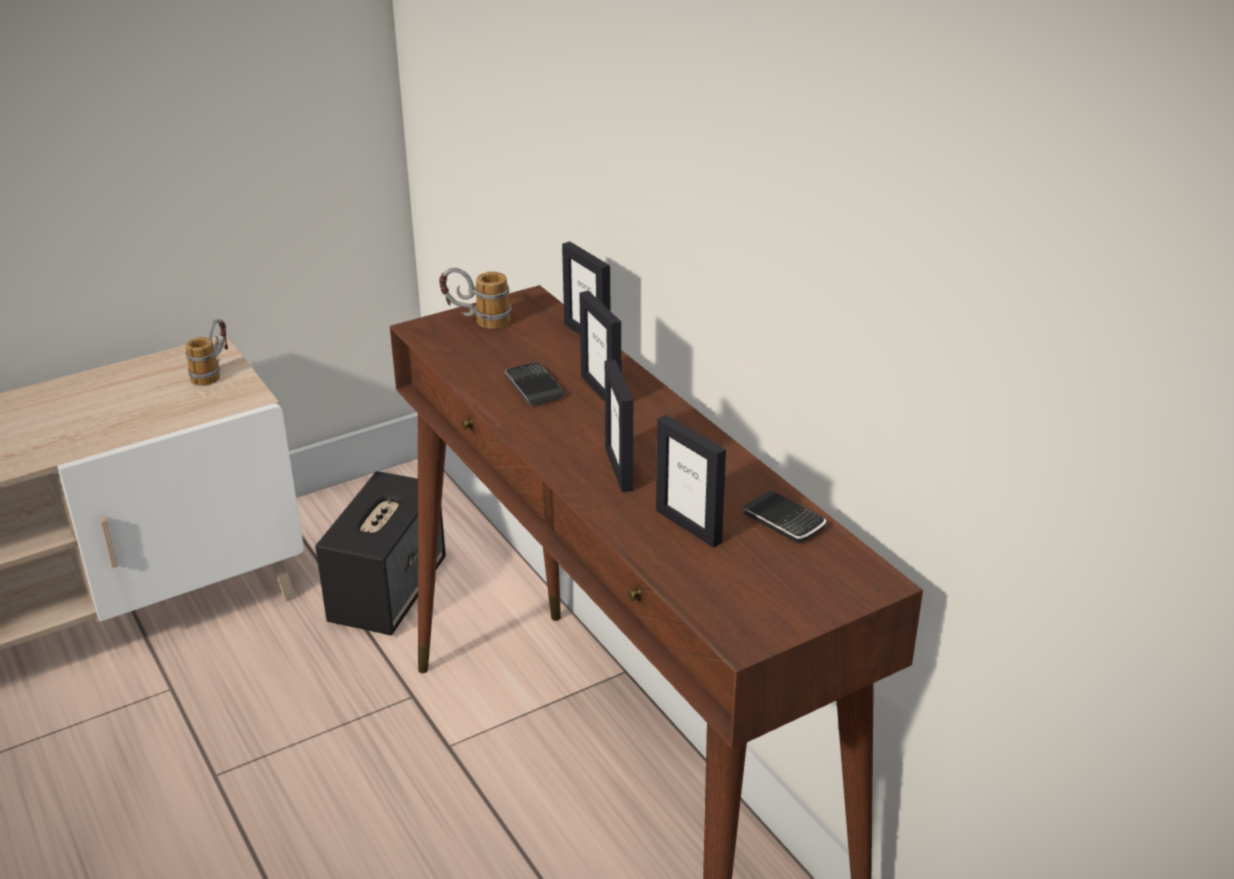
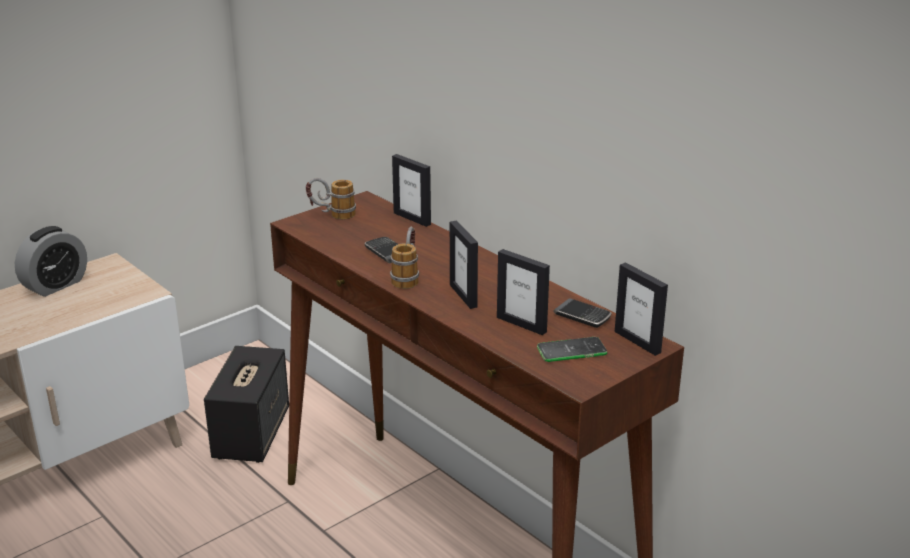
camera: 10 degrees left, 5 degrees down
mug [185,319,228,386] -> mug moved to [390,227,419,289]
picture frame [579,290,621,402] -> picture frame moved to [615,262,668,356]
none -> alarm clock [15,226,87,297]
none -> phone [537,337,608,362]

